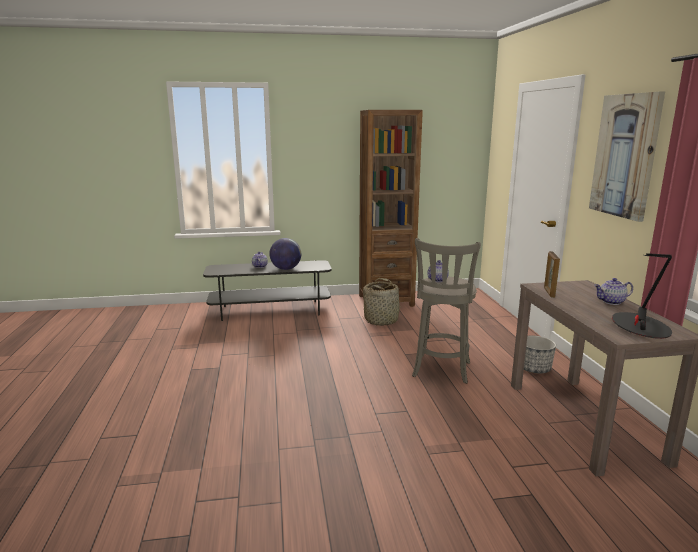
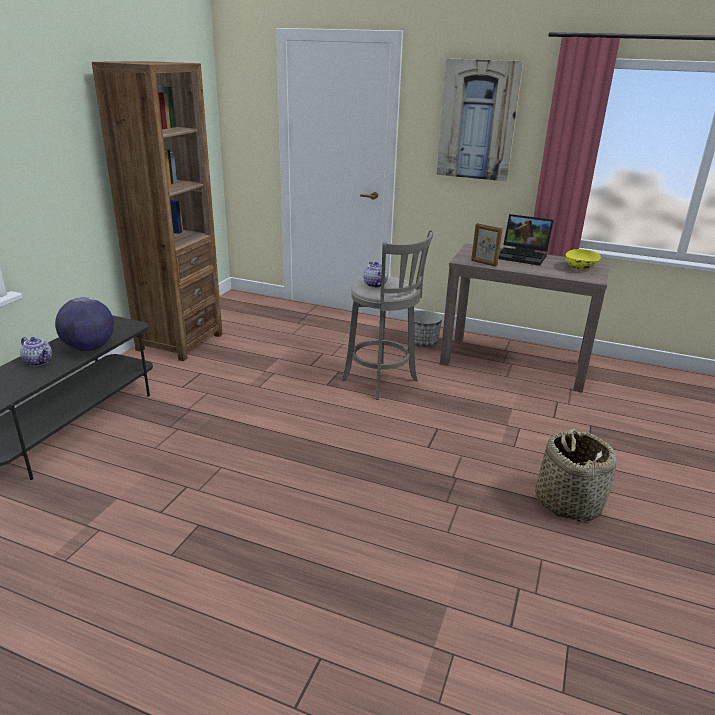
camera: 60 degrees left, 10 degrees up
basket [363,278,402,326] -> basket moved to [535,429,616,523]
teapot [594,278,633,305] -> laptop [499,214,554,266]
table lamp [612,253,672,339] -> yellow bowl [566,249,601,270]

